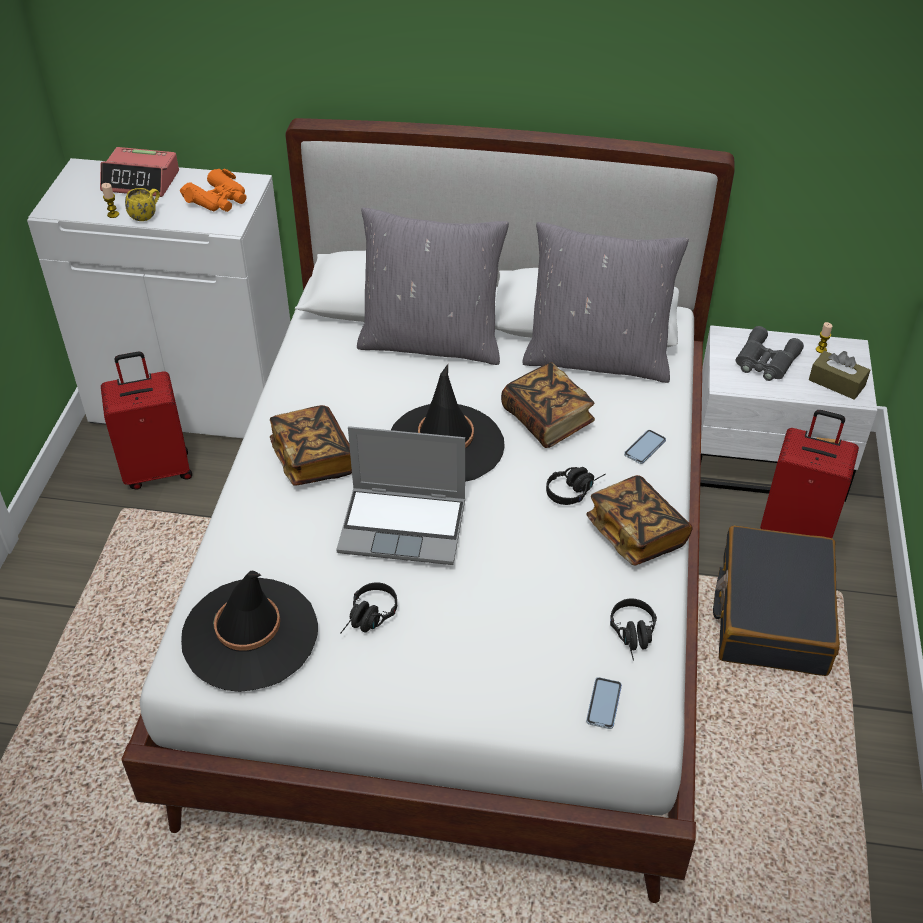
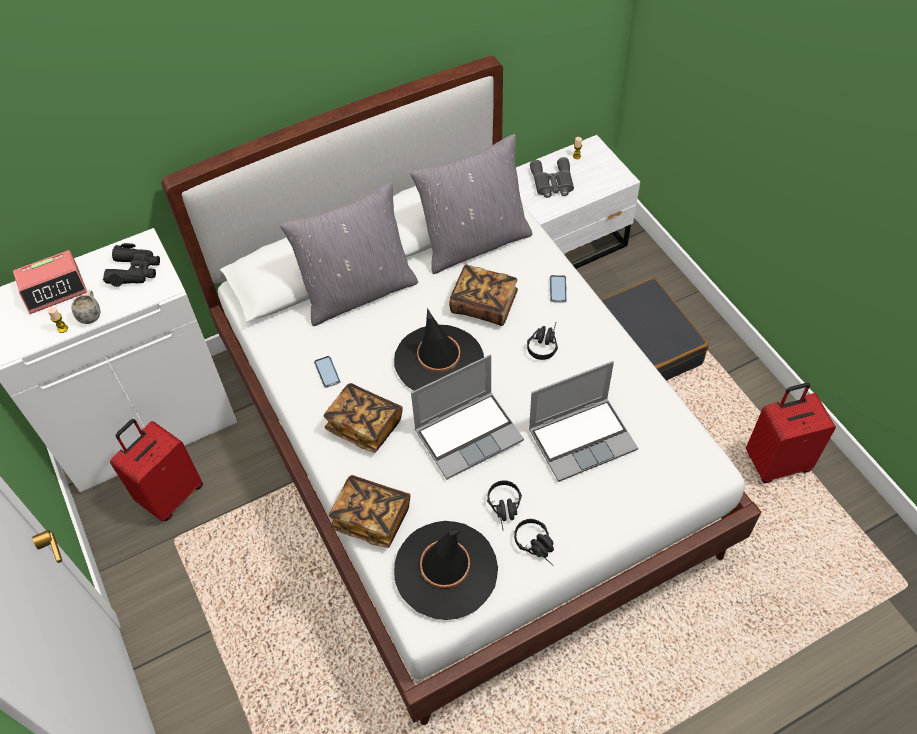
camera: 35 degrees left, 10 degrees up
yellow mug [125,188,160,221] -> white mug [72,290,100,324]
orange binoculars [180,169,247,212] -> black binoculars [103,243,160,287]
book [586,475,692,565] -> book moved to [329,475,411,548]
phone [586,677,622,729] -> phone moved to [314,356,340,388]
black headphones [610,598,657,661] -> black headphones moved to [514,519,554,566]
red suitcase [760,410,859,538] -> red suitcase moved to [746,383,836,483]
brown tissue box [809,351,870,400] -> none
none -> laptop [529,361,638,482]

